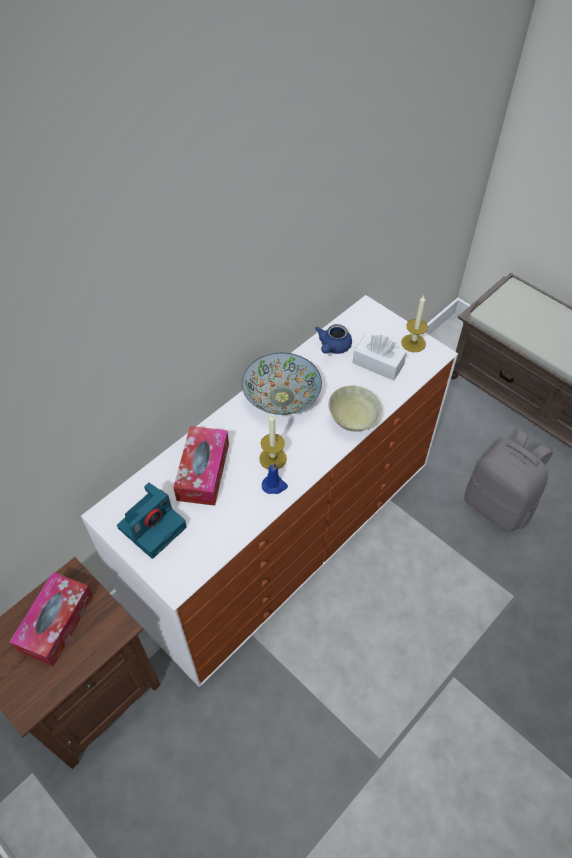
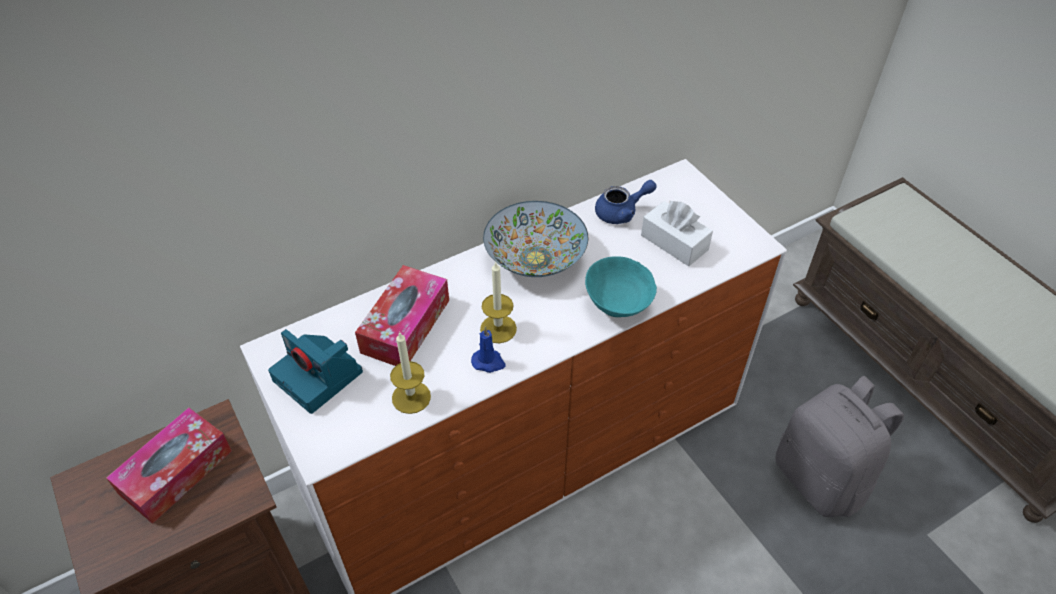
camera: 15 degrees right, 5 degrees down
camera [117,483,187,559] -> camera turned 75 degrees clockwise [268,329,363,414]
blue teapot [315,324,352,354] -> blue teapot turned 150 degrees counterclockwise [595,180,657,224]
beige bowl [328,386,382,431] -> turquoise bowl [585,256,657,317]
candle [401,295,428,352] -> candle moved to [390,331,431,414]

